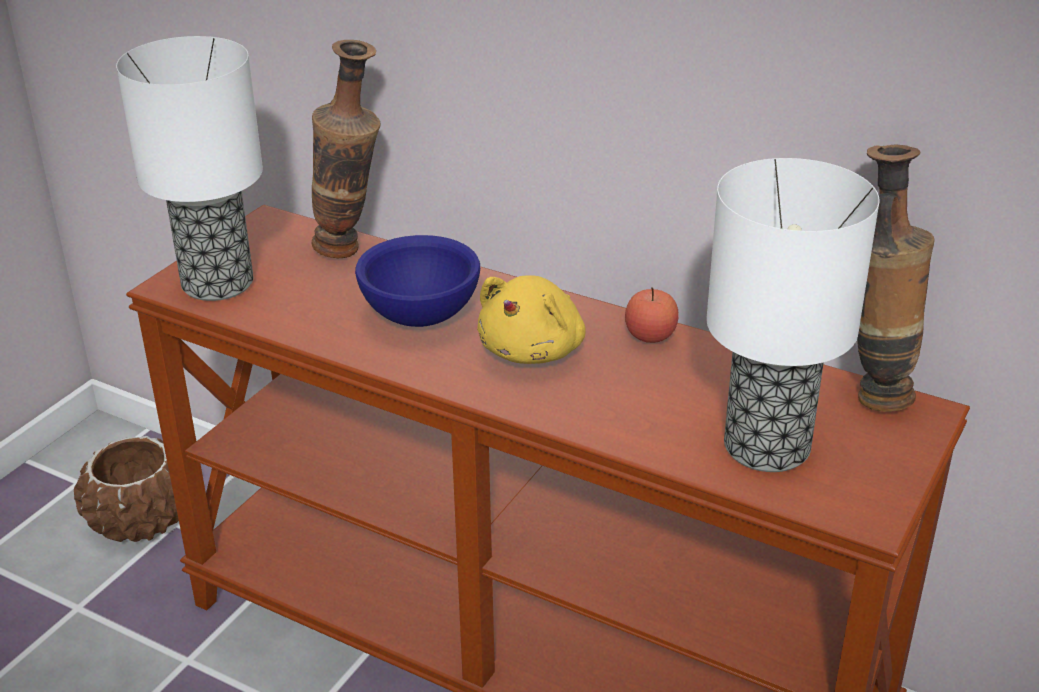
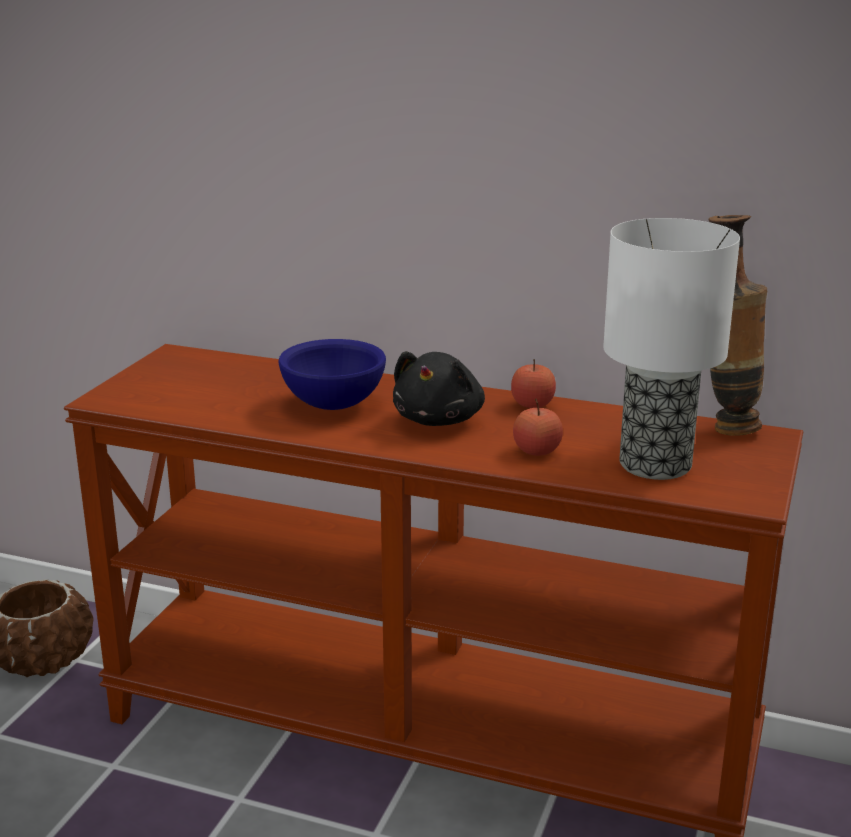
camera: 10 degrees left, 10 degrees down
table lamp [116,36,263,301] -> none
vase [312,40,380,258] -> none
yellow plush toy [477,275,586,364] -> black plush toy [393,351,485,426]
none -> apple [513,399,563,456]

